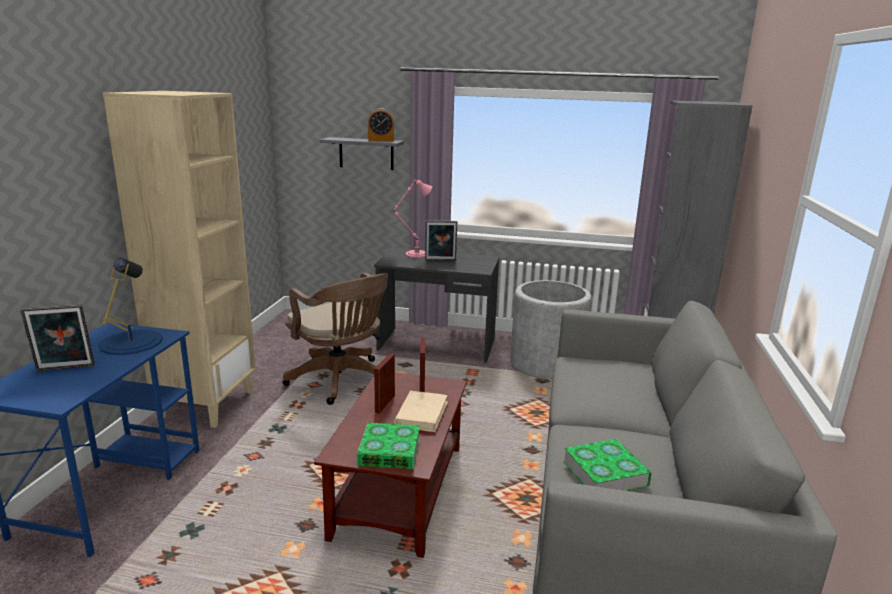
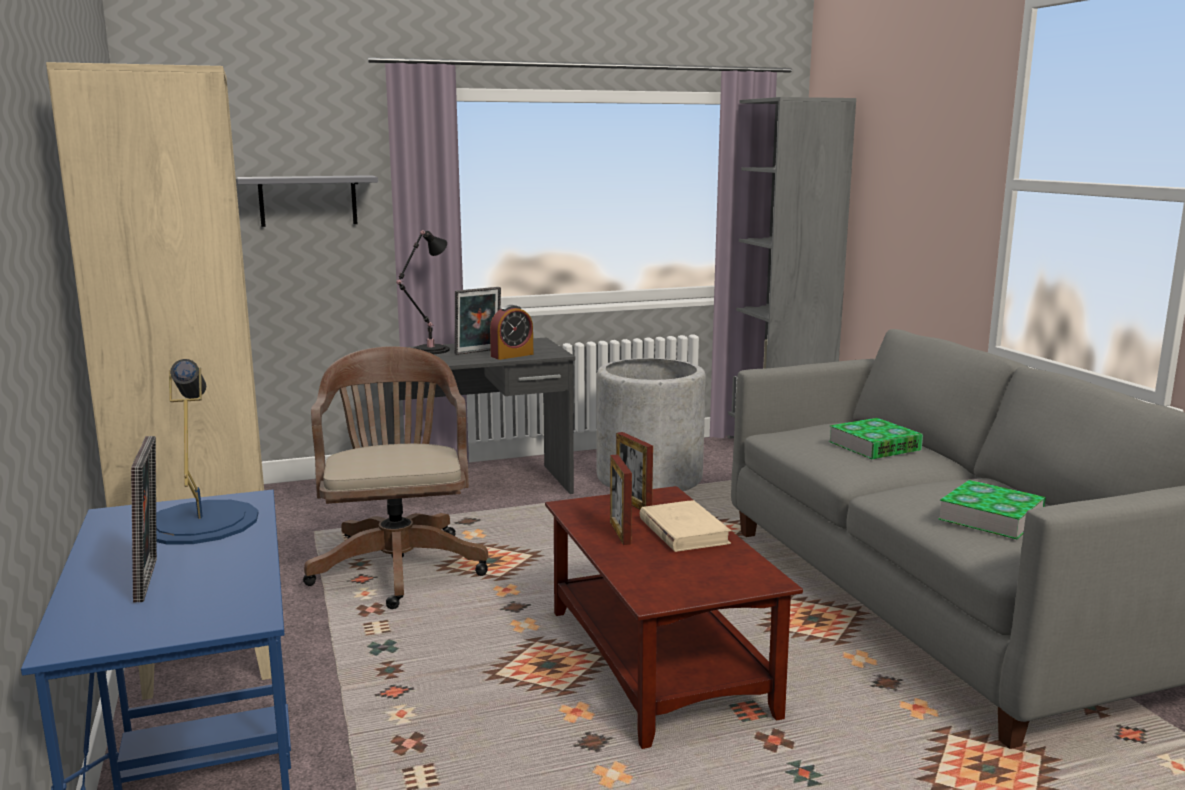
camera: 30 degrees left, 5 degrees down
picture frame [20,304,95,371] -> picture frame turned 60 degrees counterclockwise [131,436,157,603]
brown office chair [283,273,388,405] -> brown office chair turned 120 degrees counterclockwise [303,346,488,609]
book [357,423,420,469] -> book moved to [829,418,923,459]
alarm clock [368,108,394,142] -> alarm clock moved to [490,305,533,360]
pink table lamp [392,180,432,258] -> black table lamp [396,230,449,354]

